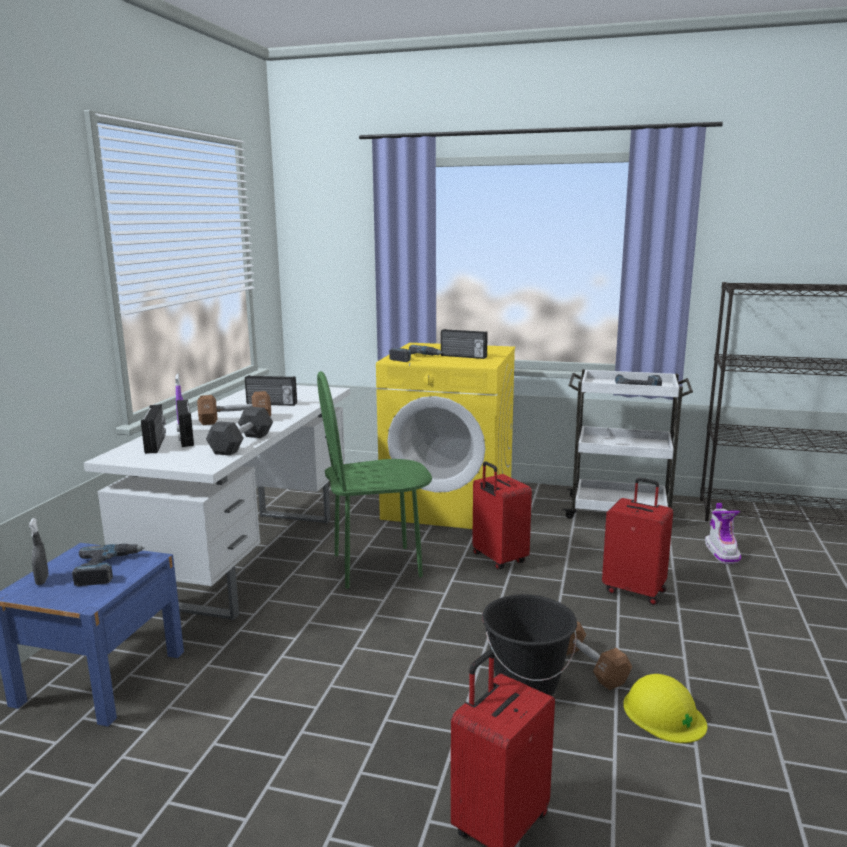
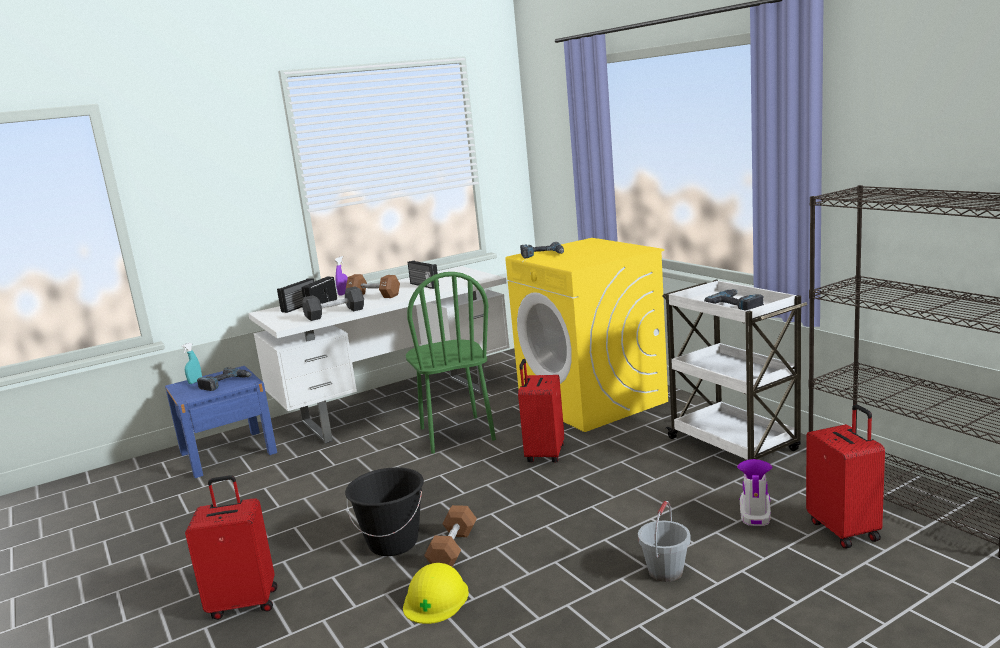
camera: 45 degrees right, 0 degrees up
grey spray bottle [29,518,49,585] -> turquoise spray bottle [181,343,202,384]
green chair [317,371,432,589] -> green chair turned 135 degrees counterclockwise [406,272,496,454]
radio [441,329,488,359] -> none
red suitcase [602,478,673,605] -> red suitcase moved to [806,404,885,549]
boot [705,503,741,564] -> boot turned 150 degrees clockwise [737,459,773,526]
none -> grey bucket [638,501,691,582]

